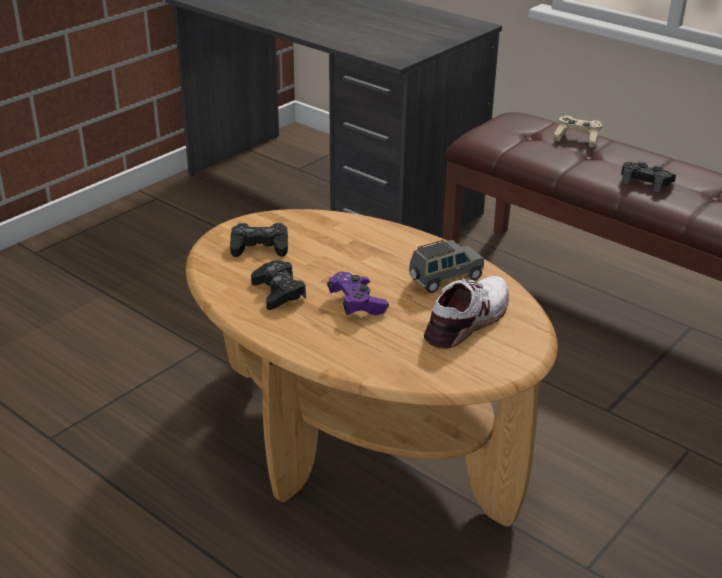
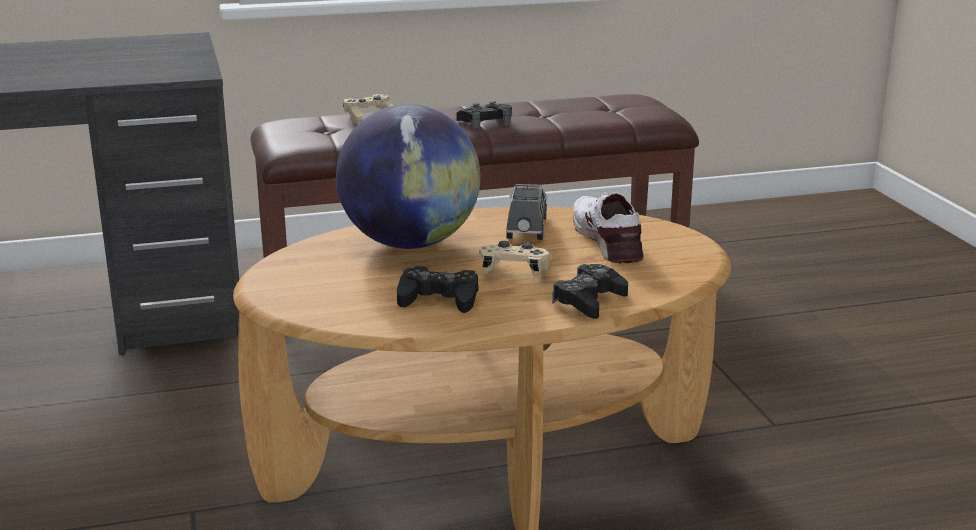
camera: 55 degrees left, 10 degrees down
black game controller [230,223,288,257] -> black game controller moved to [552,264,628,319]
purple game controller [327,272,389,315] -> beige game controller [479,241,552,277]
none -> globe [336,104,481,249]

